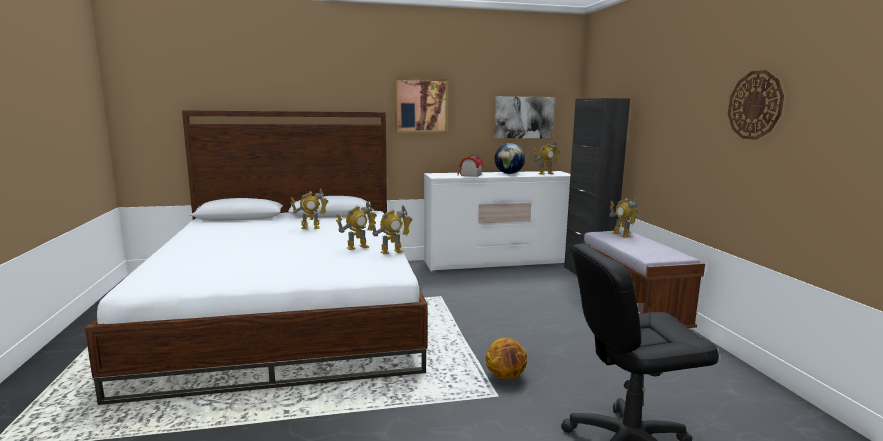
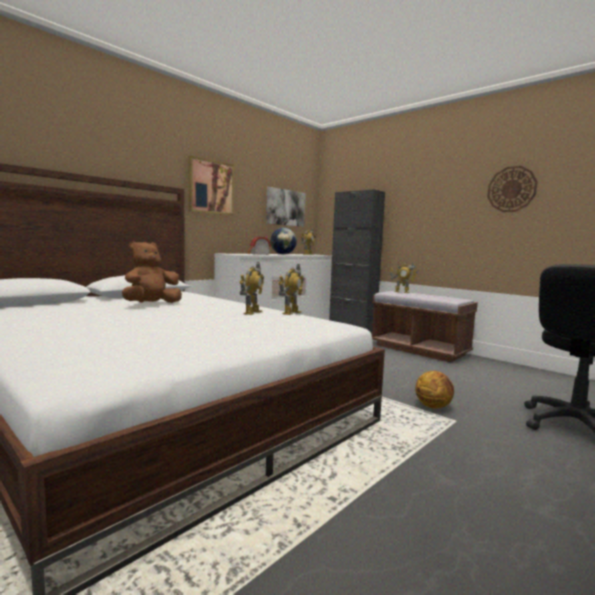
camera: 35 degrees left, 5 degrees down
toy robot [290,188,328,229] -> brown plush toy [122,241,182,303]

